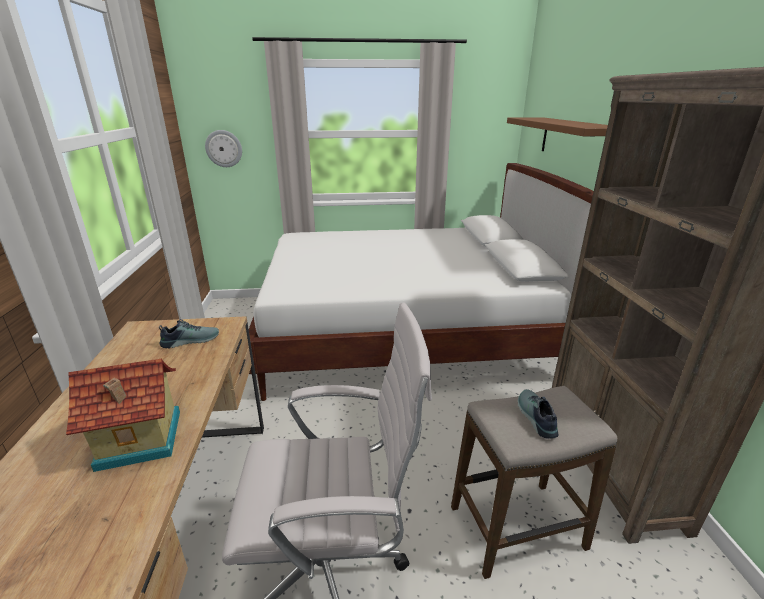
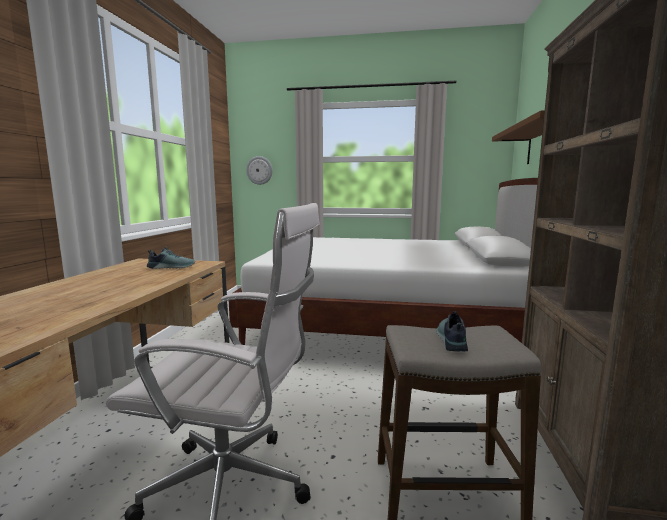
camera: 15 degrees right, 15 degrees down
toy house [66,359,180,472] -> none

